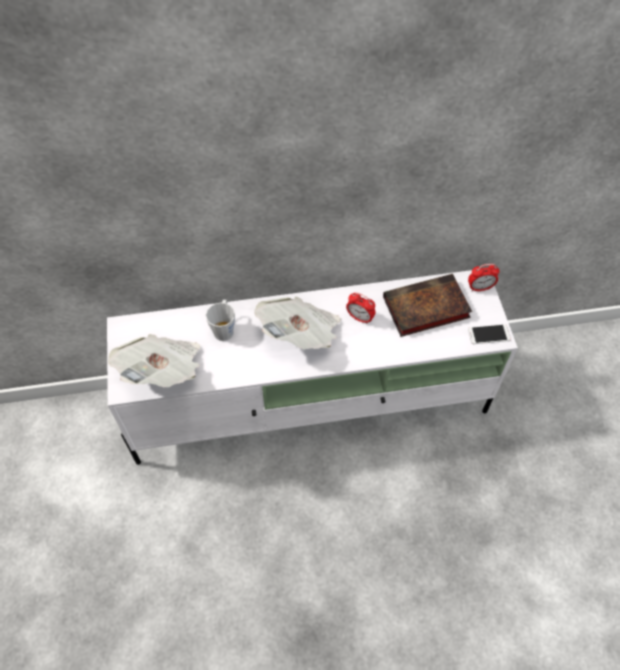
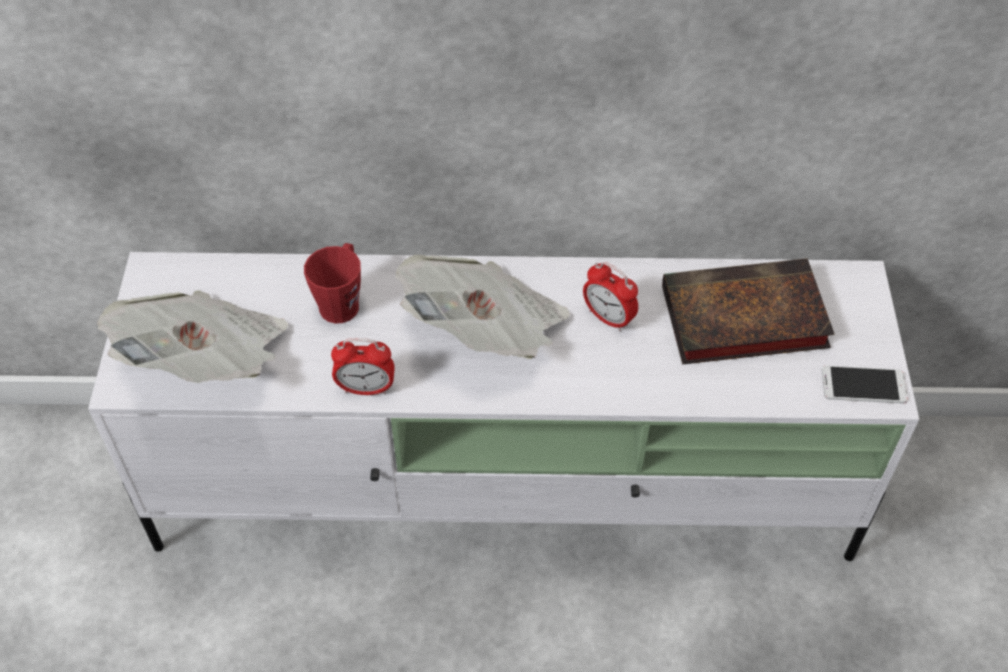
camera: 10 degrees right, 5 degrees down
grey mug [206,300,235,341] -> red mug [304,243,361,324]
alarm clock [468,264,499,292] -> alarm clock moved to [331,338,395,395]

